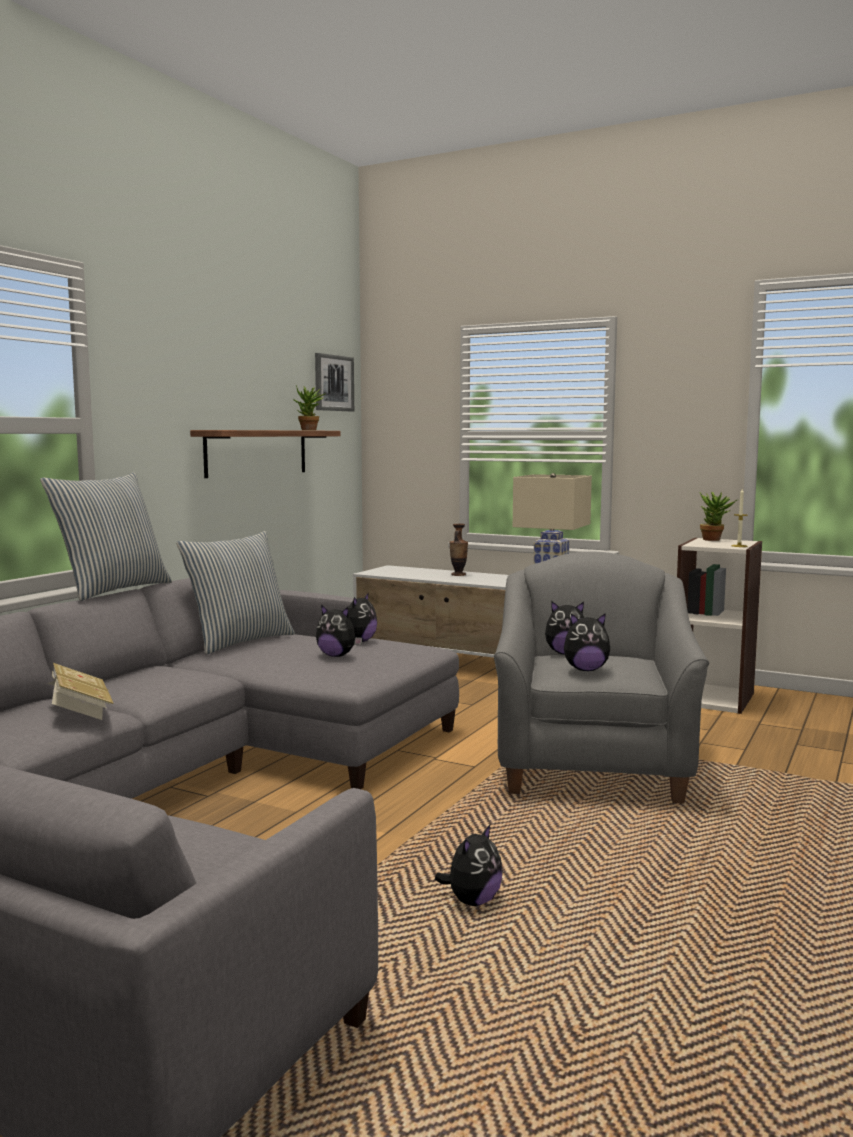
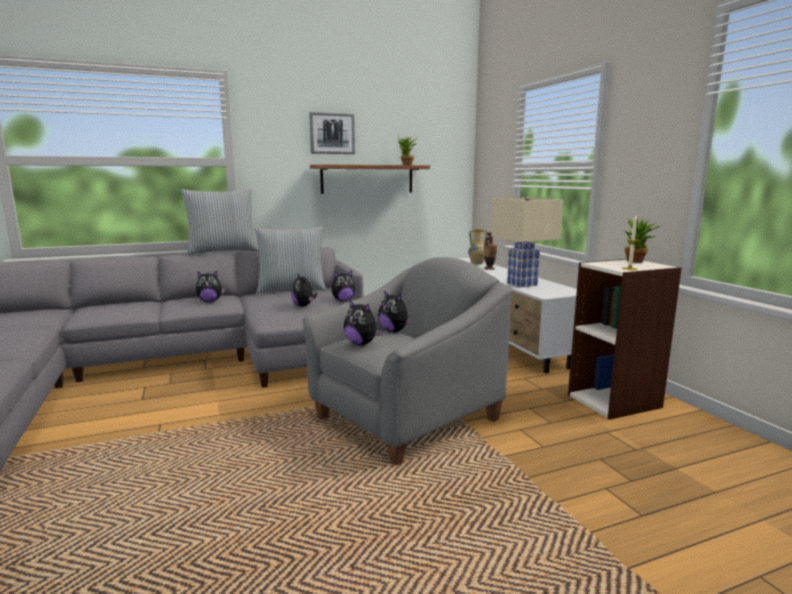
camera: 40 degrees right, 5 degrees up
book [47,663,114,720] -> none
picture [315,353,354,411] -> picture moved to [309,112,355,154]
plush toy [435,825,503,906] -> plush toy moved to [196,271,225,302]
none -> vase [468,229,487,264]

